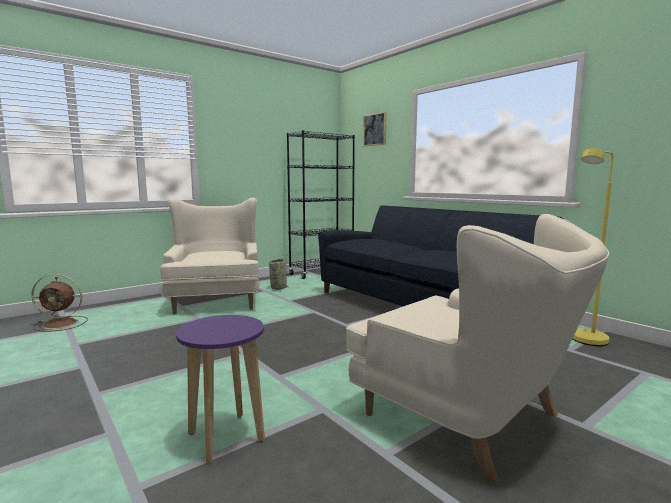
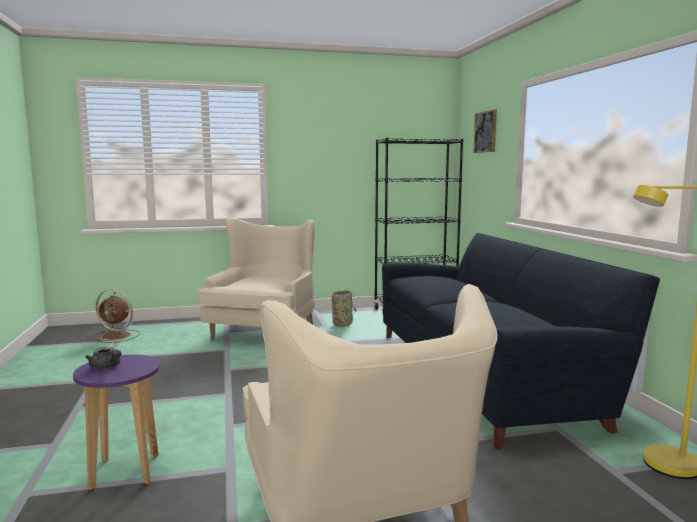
camera: 25 degrees right, 0 degrees up
none -> grey teapot [85,347,121,369]

